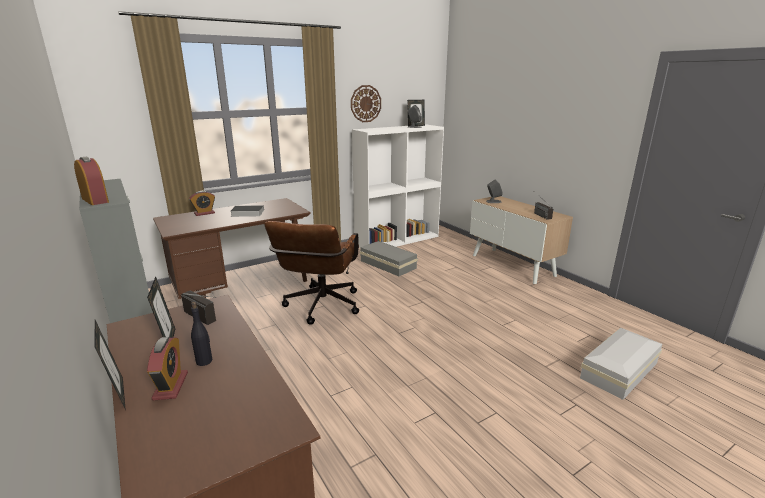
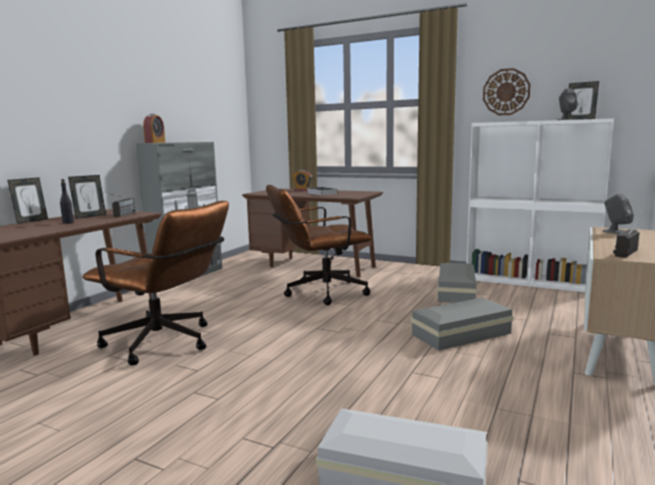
camera: 60 degrees right, 10 degrees down
alarm clock [147,337,188,400] -> none
none -> brown office chair [83,201,229,366]
none -> grey storage box [411,298,514,351]

